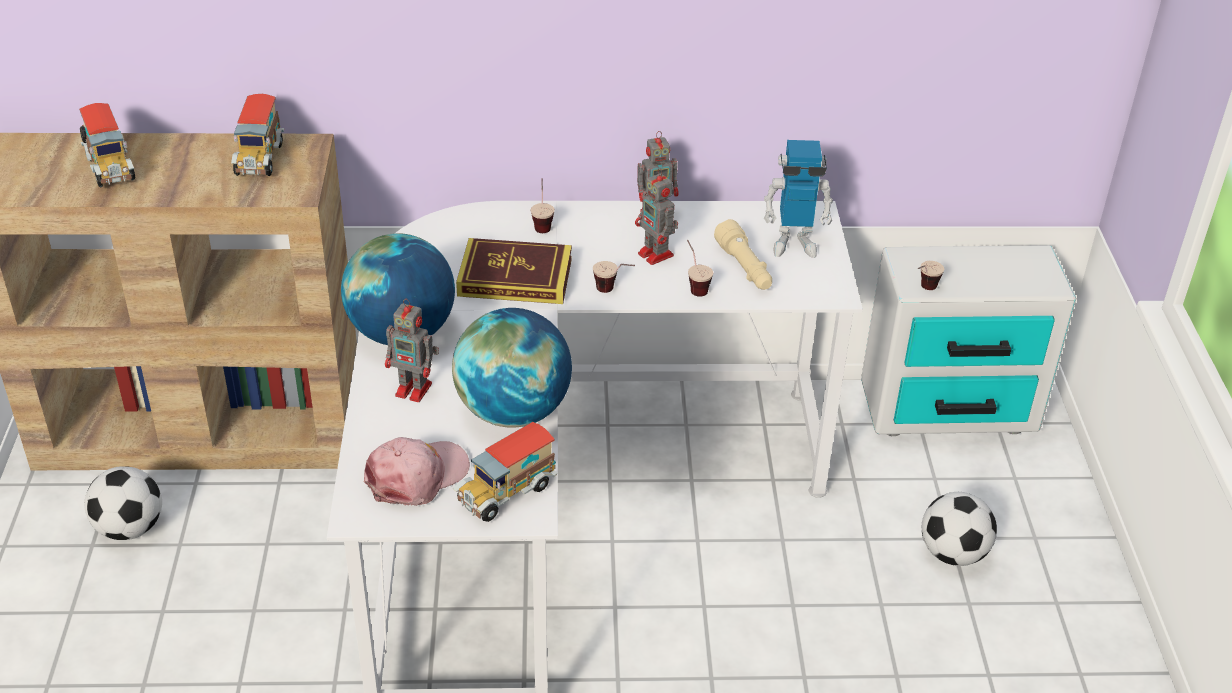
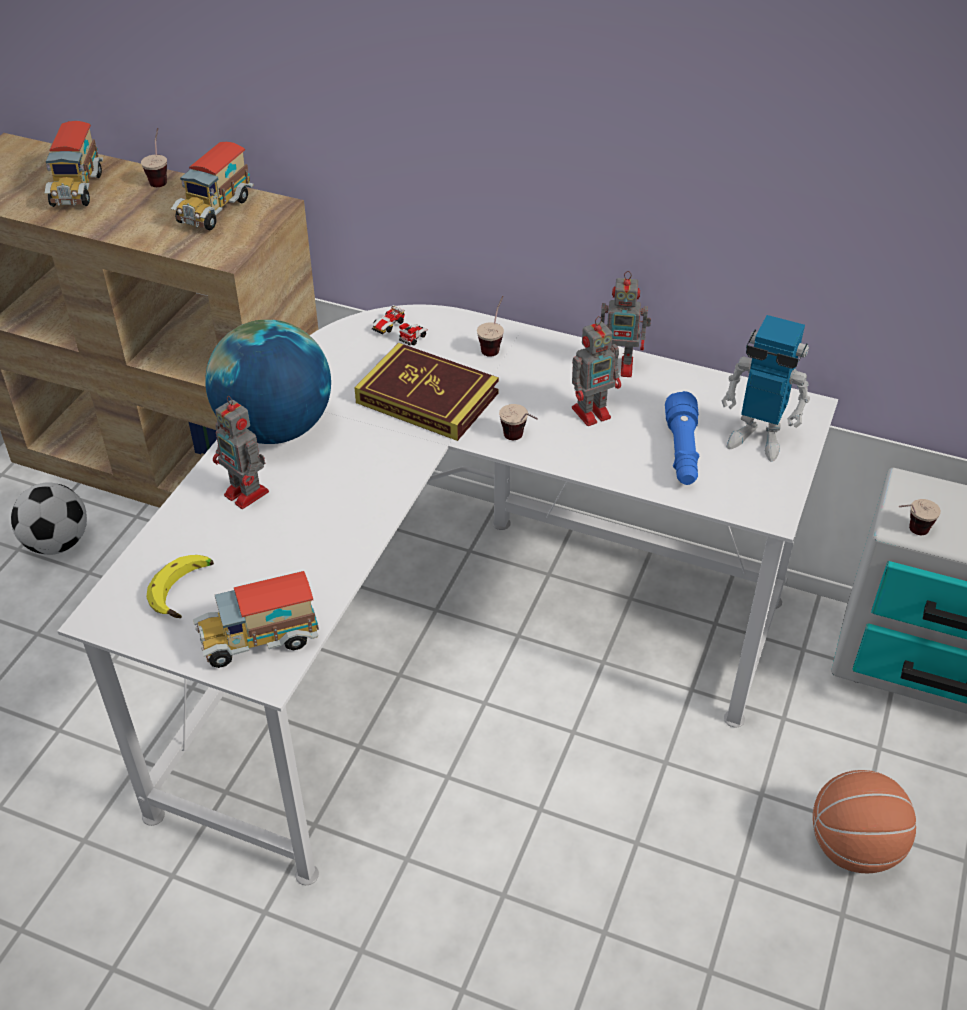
camera: 25 degrees right, 5 degrees up
pink cap [364,437,470,506] -> banana [147,555,214,618]
globe [452,308,572,428] -> none
toy robot [635,168,678,265] -> toy robot turned 105 degrees counterclockwise [572,316,621,426]
cup [687,240,713,297] -> cup moved to [141,128,167,187]
beige flashlight [714,219,772,290] -> blue flashlight [665,391,699,485]
football [922,492,997,566] -> basketball [813,770,916,873]
none -> toy car [372,305,428,346]

